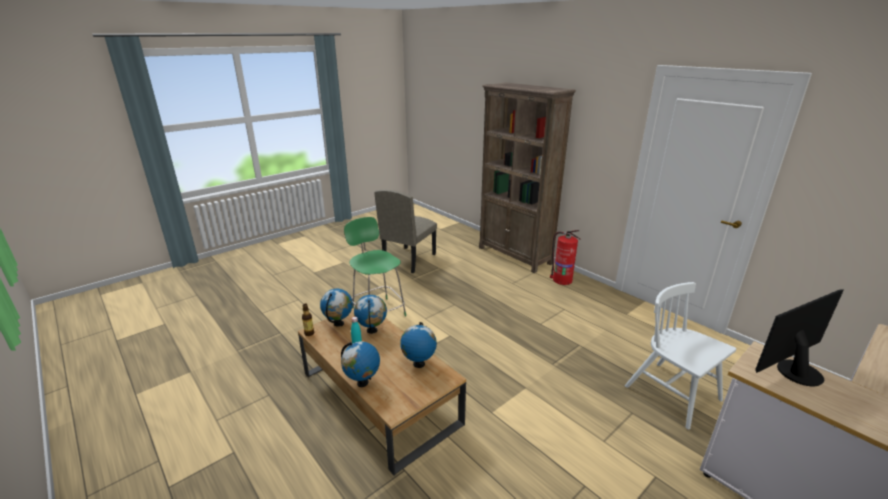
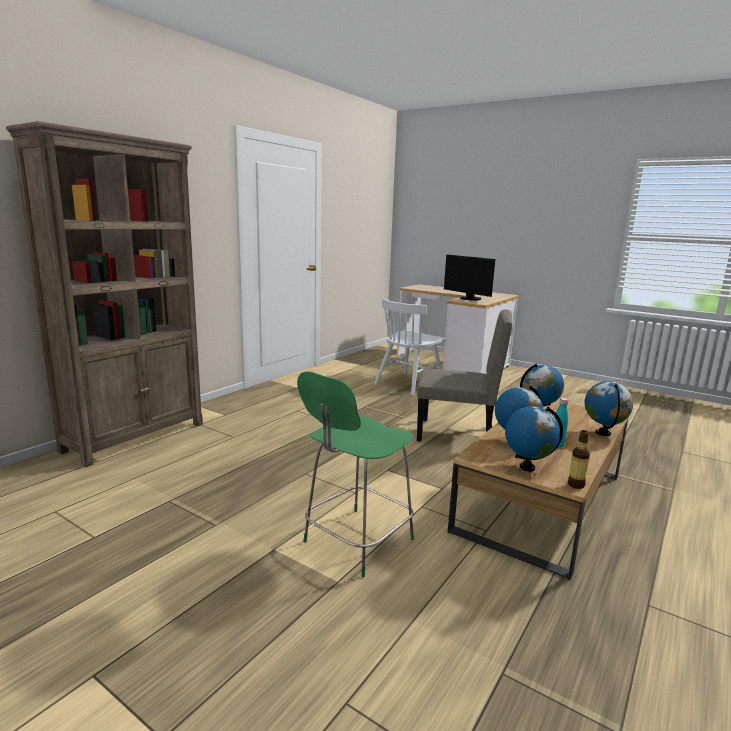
camera: 105 degrees left, 10 degrees down
beige chair [374,190,437,273] -> beige chair moved to [417,309,512,442]
fire extinguisher [550,230,581,285] -> none

